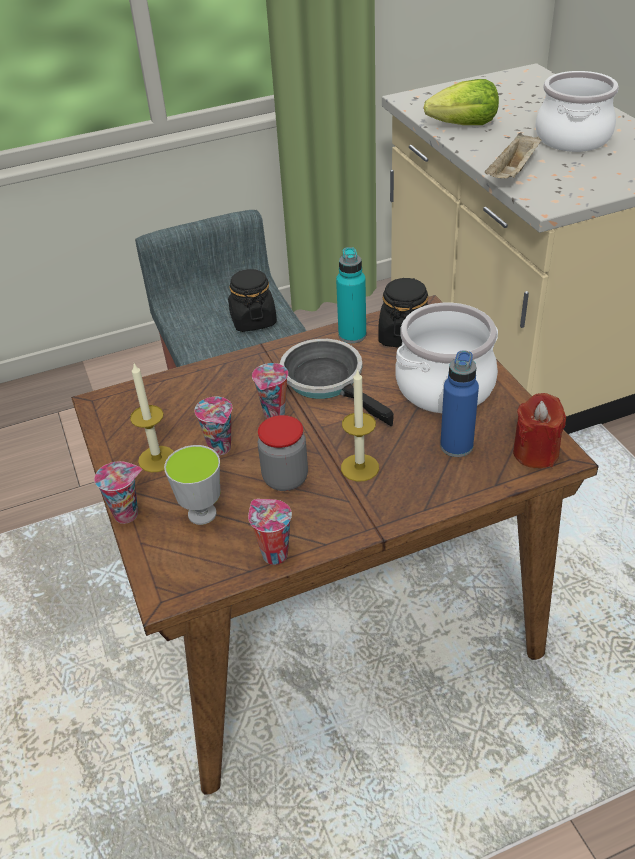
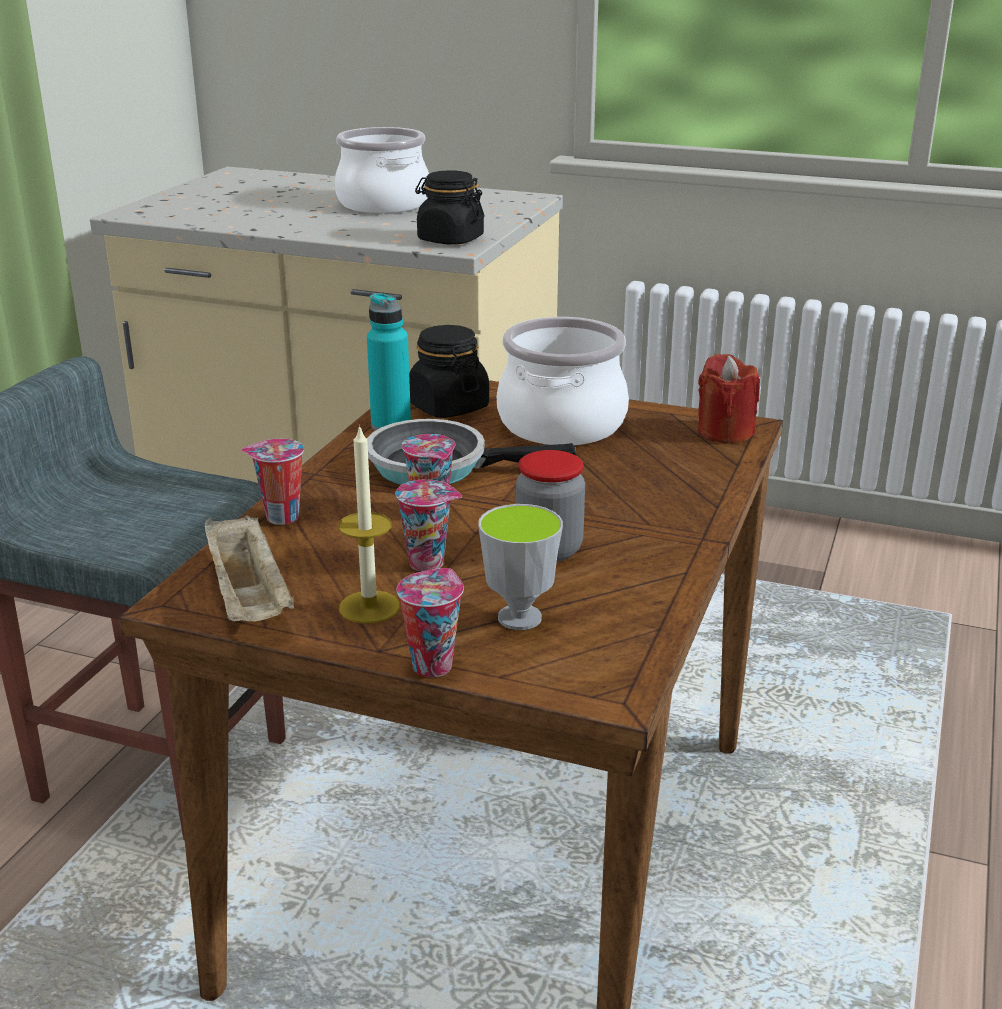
camera: 50 degrees left, 15 degrees down
black jar [228,269,277,332] -> black jar moved to [415,170,484,244]
cup [248,499,292,565] -> cup moved to [241,439,304,525]
candle [341,369,379,481] -> none
lettuce [424,79,499,125] -> none
blue bottle [440,351,479,457] -> none
beige tray [485,132,542,178] -> beige tray moved to [205,515,294,622]

